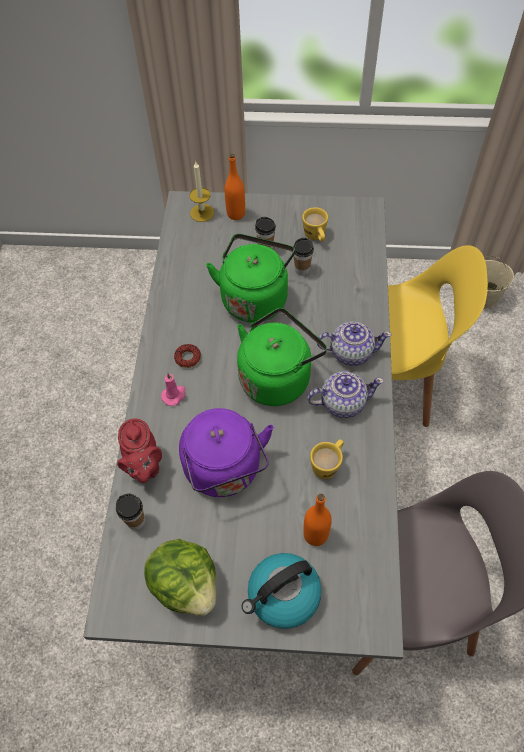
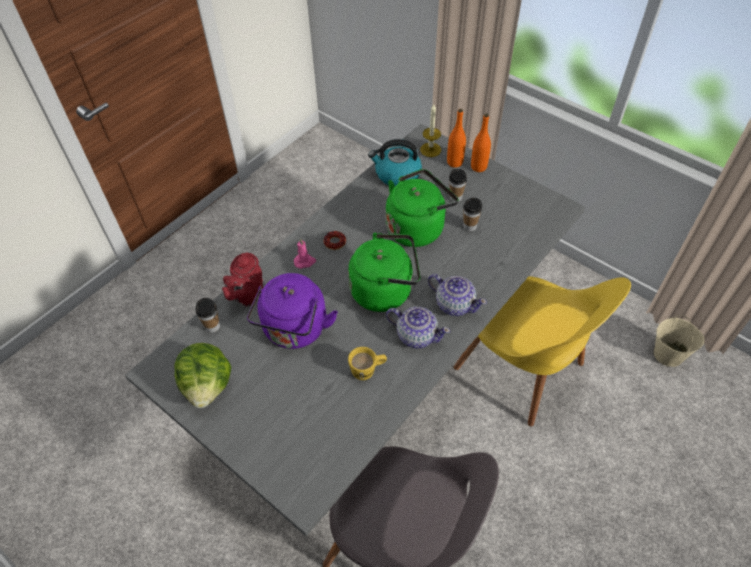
camera: 35 degrees right, 5 degrees down
kettle [242,553,322,629] -> kettle moved to [368,139,422,186]
yellow mug [302,207,328,241] -> none
orange bottle [303,494,332,546] -> orange bottle moved to [471,113,491,172]

